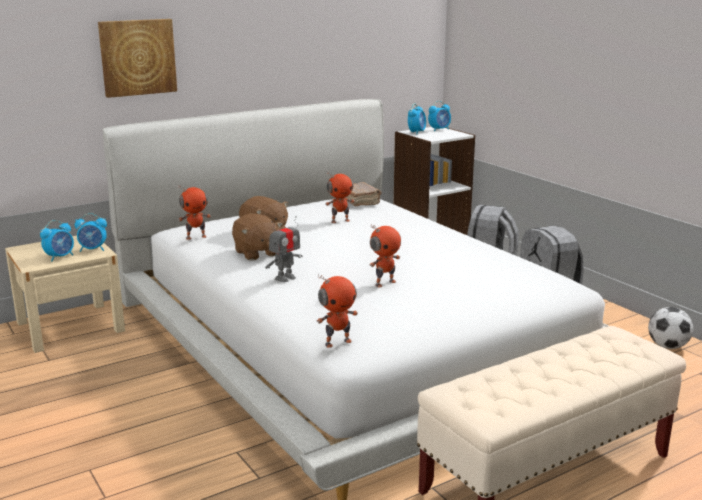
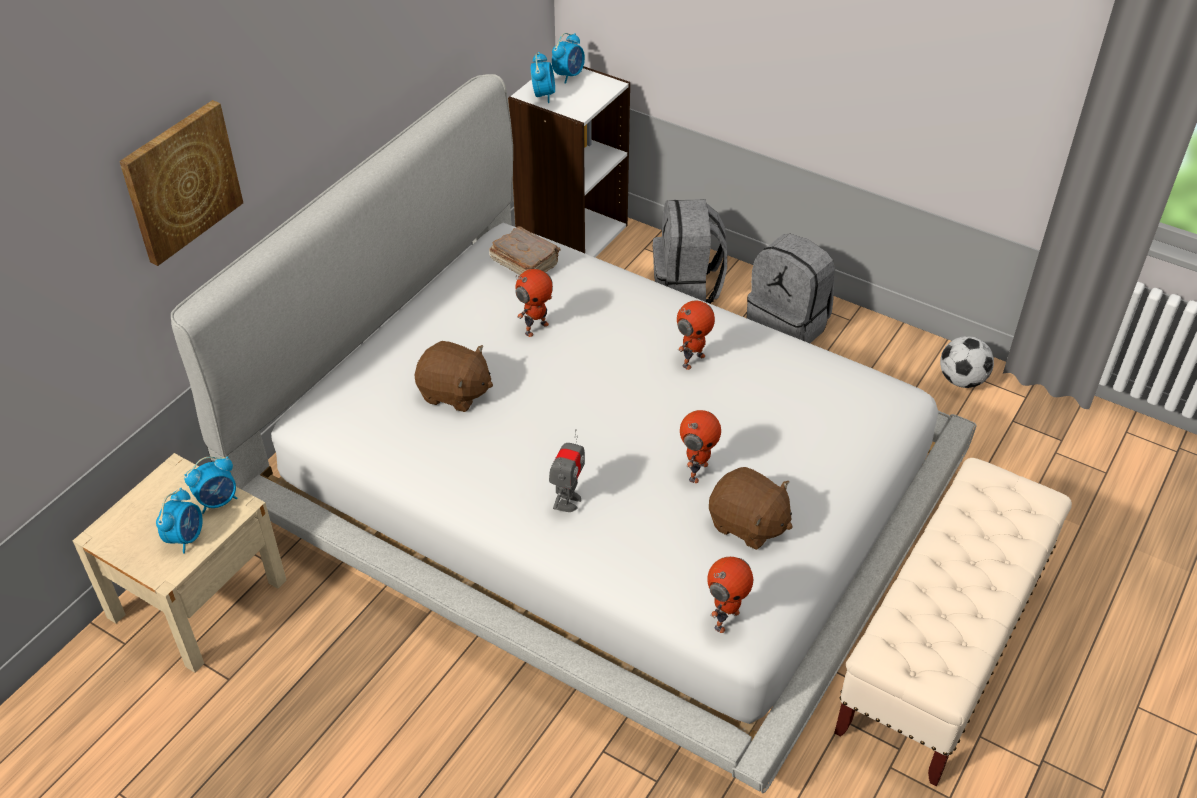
camera: 25 degrees left, 25 degrees up
toy robot [178,184,211,240] -> toy robot moved to [677,301,715,370]
brown plush toy [232,213,283,261] -> brown plush toy moved to [709,467,793,550]

